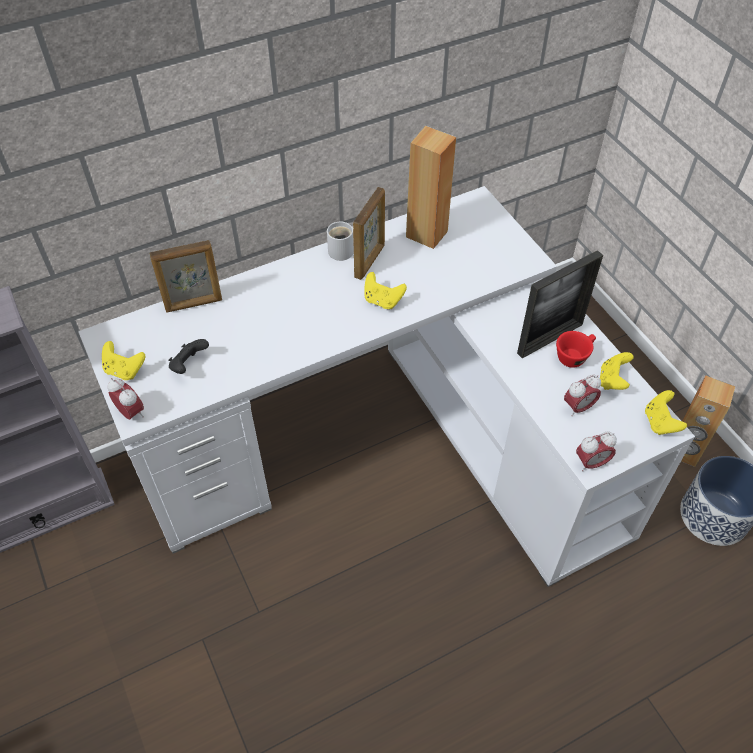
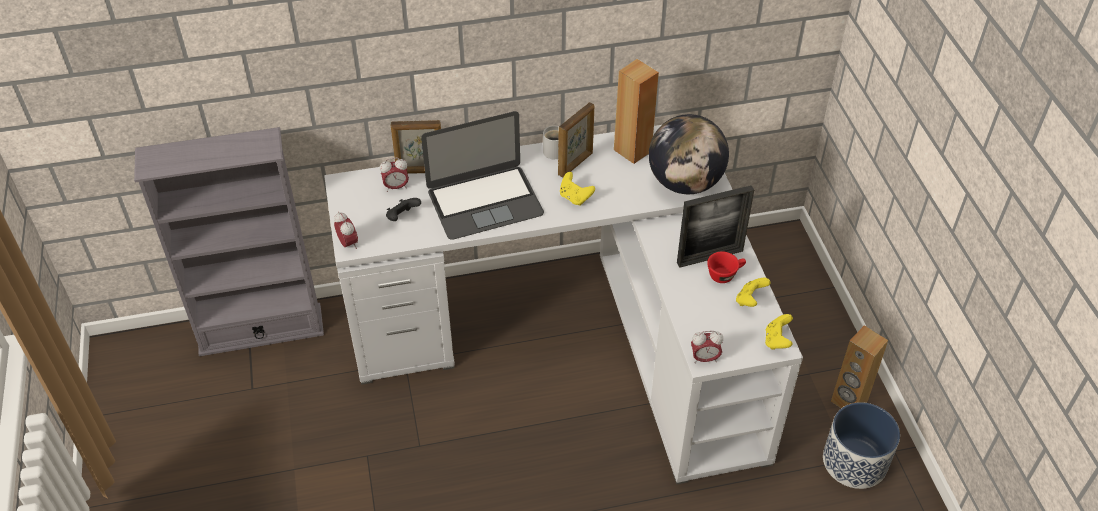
camera: 15 degrees right, 5 degrees down
yellow game controller [102,341,145,380] -> none
alarm clock [564,375,601,417] -> alarm clock moved to [380,158,409,192]
none -> laptop [421,111,544,240]
none -> globe [649,114,729,194]

